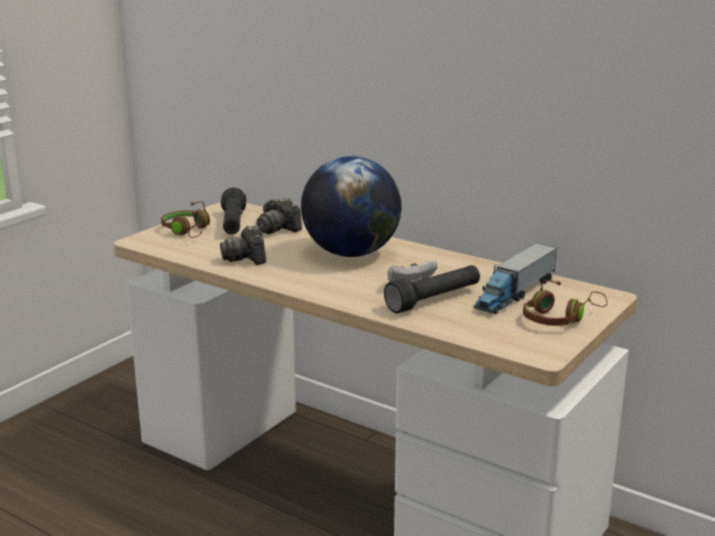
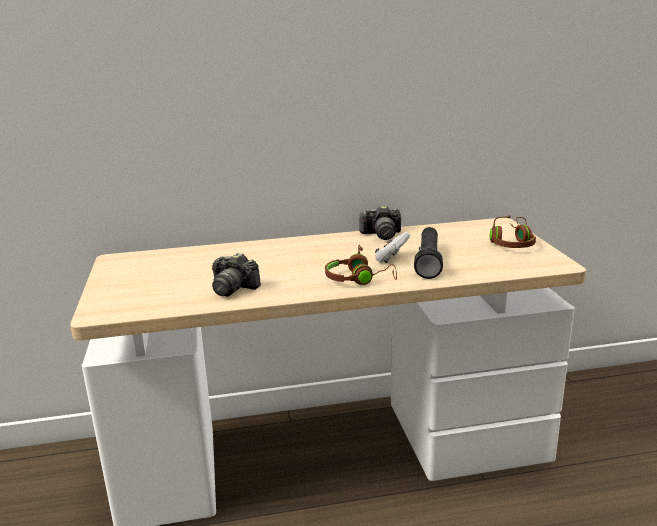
camera: 45 degrees left, 0 degrees up
brown headphones [161,201,210,238] -> brown headphones moved to [325,245,397,285]
black flashlight [221,188,246,234] -> none
camera [257,197,302,234] -> camera moved to [358,205,401,240]
globe [301,156,402,257] -> none
toy truck [474,243,557,314] -> none

